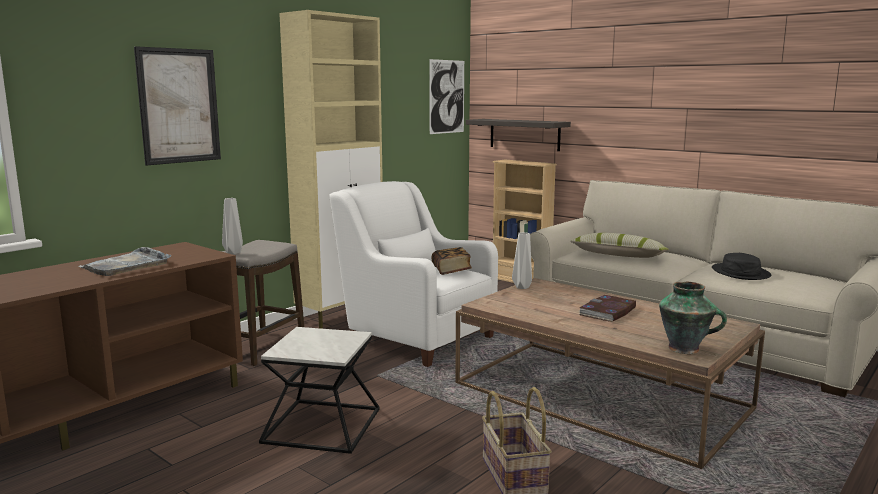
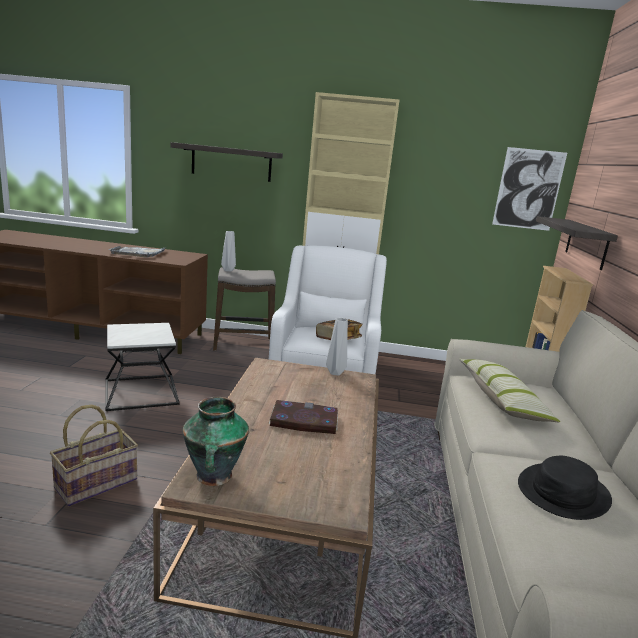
camera: 55 degrees right, 5 degrees up
picture [134,46,221,165] -> shelf [170,142,283,182]

